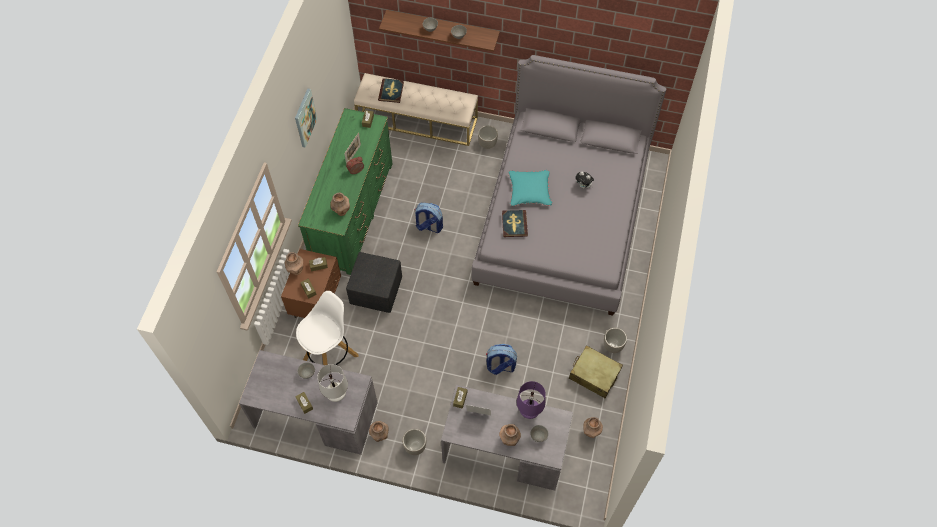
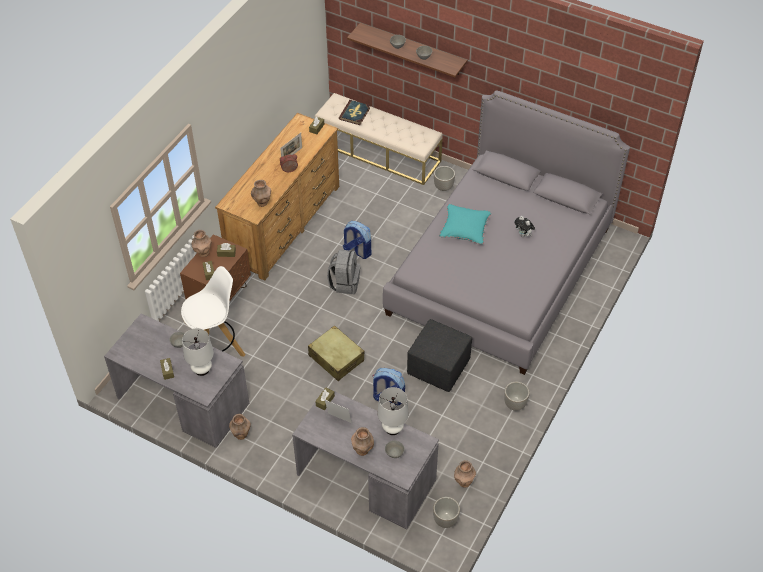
camera: 15 degrees right, 10 degrees down
picture [295,88,317,148] -> none
green dresser [298,108,392,275] -> brown dresser [215,113,339,281]
black ottoman [346,252,402,313] -> black ottoman moved to [407,319,472,392]
planter [402,429,426,455] -> planter moved to [433,497,460,528]
book [502,210,528,237] -> none
purple table lamp [517,381,546,419] -> white table lamp [378,387,409,435]
beige suitcase [569,345,623,398] -> beige suitcase moved to [308,325,365,381]
none -> grey backpack [327,249,360,294]

